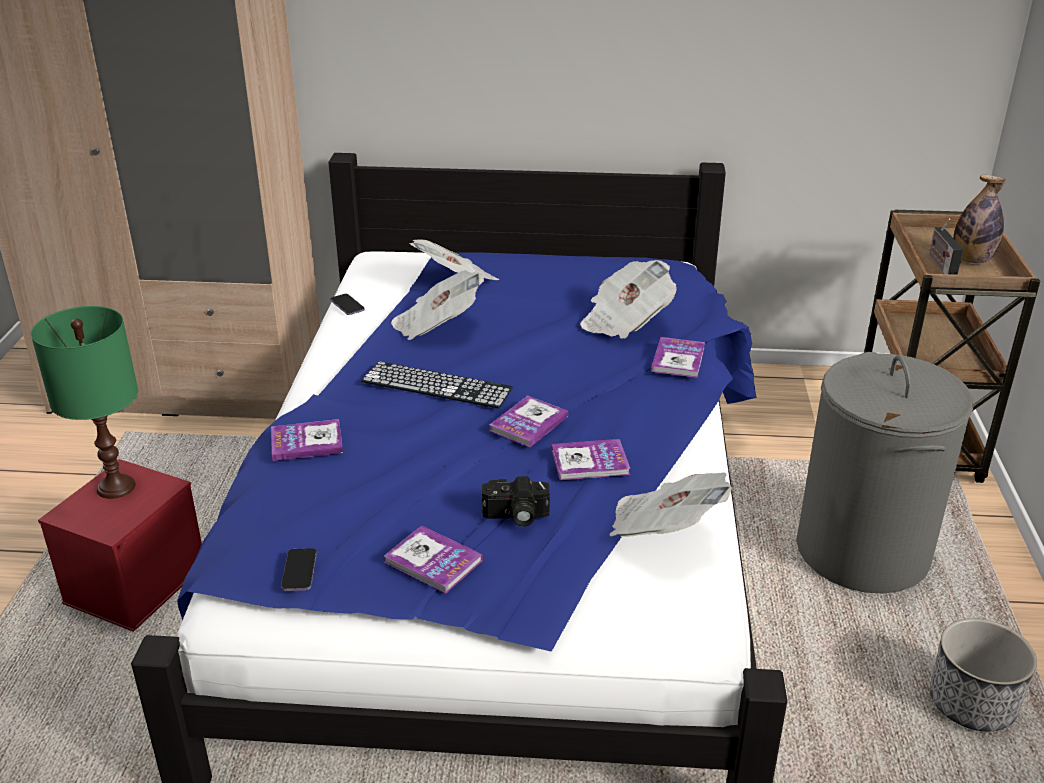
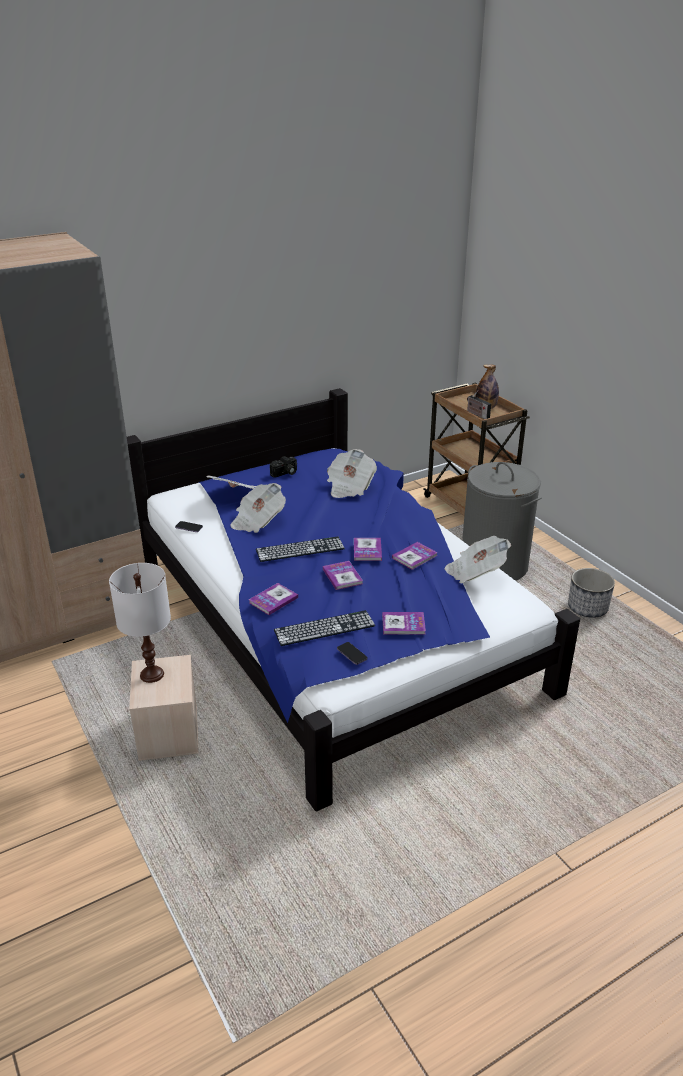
camera: 35 degrees left, 0 degrees up
green table lamp [31,306,138,499] -> white table lamp [109,563,171,683]
red storage box [38,459,202,632] -> beige storage box [129,655,199,761]
camera [481,476,550,527] -> camera moved to [270,456,297,478]
book [651,337,705,378] -> book moved to [323,561,363,590]
none -> keyboard [274,610,375,646]

